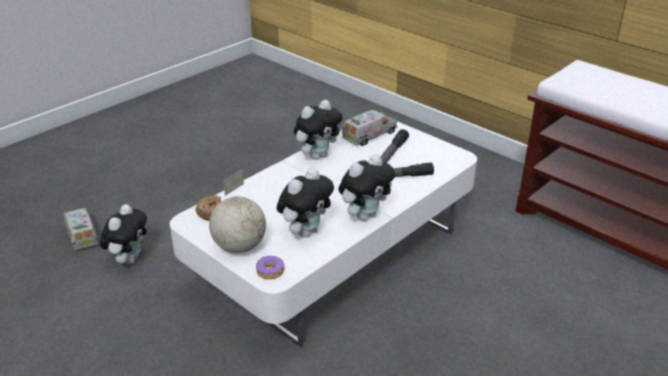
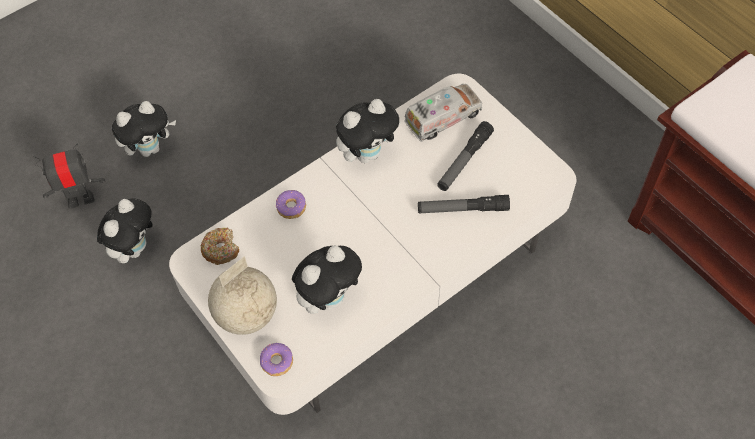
camera: 10 degrees right, 25 degrees up
toy truck [63,208,98,250] -> toy robot [34,143,105,209]
plush toy [338,154,395,221] -> plush toy moved to [112,101,176,157]
none -> donut [276,190,306,219]

